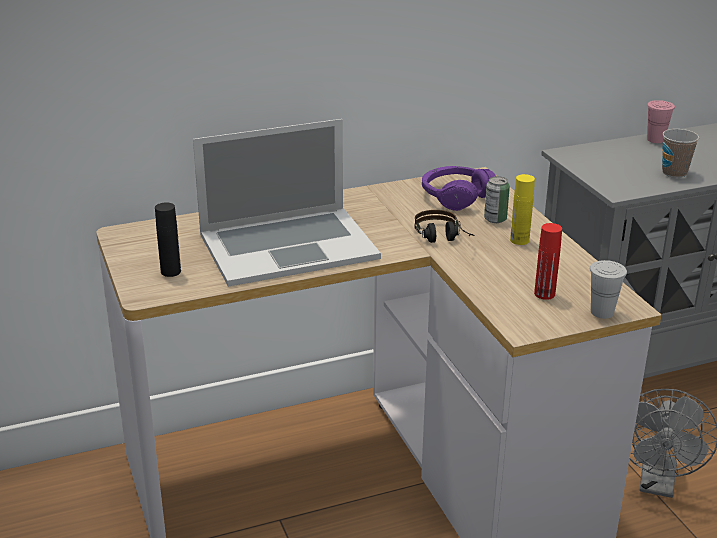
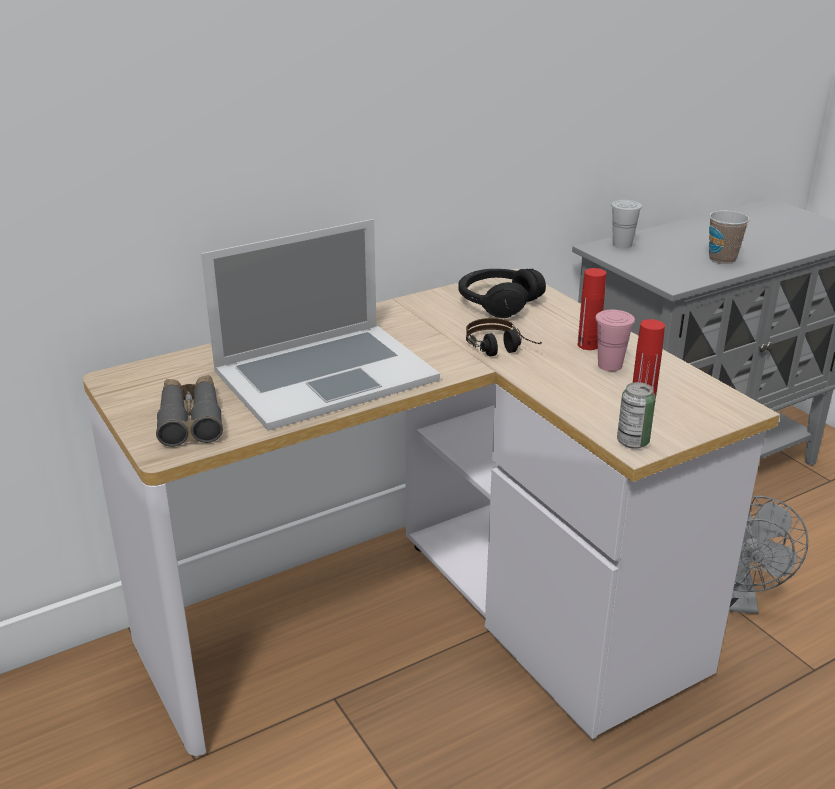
camera: 10 degrees left, 0 degrees up
black bottle [155,202,181,277] -> grey binoculars [156,375,223,447]
purple headphones [422,166,496,211] -> black headphones [459,269,546,318]
can [484,176,510,223] -> can moved to [617,382,656,449]
yellow bottle [510,174,535,245] -> red bottle [578,268,606,350]
white cup [590,260,627,319] -> white cup moved to [611,200,642,249]
pink cup [647,100,675,143] -> pink cup moved to [595,310,635,371]

